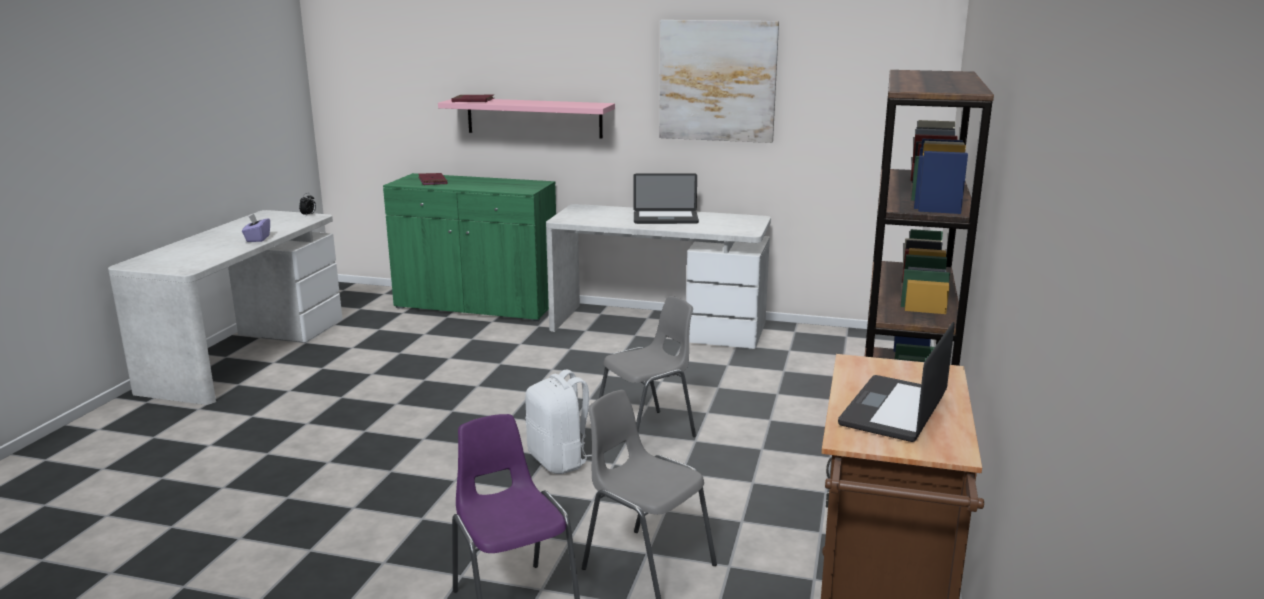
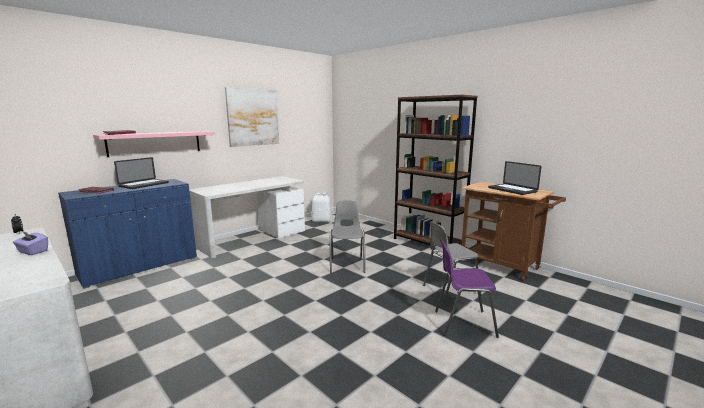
camera: 60 degrees left, 5 degrees down
green cabinet [383,173,556,322] -> blue cabinet [58,179,197,289]
white backpack [525,369,592,474] -> white backpack moved to [311,193,332,222]
laptop [633,174,699,224] -> laptop moved to [114,157,169,189]

